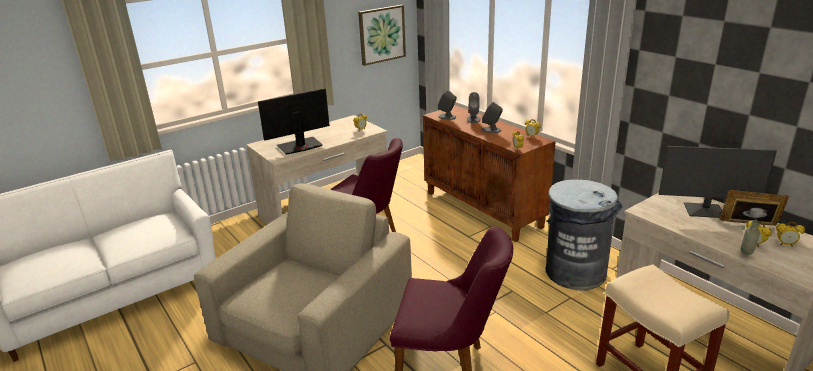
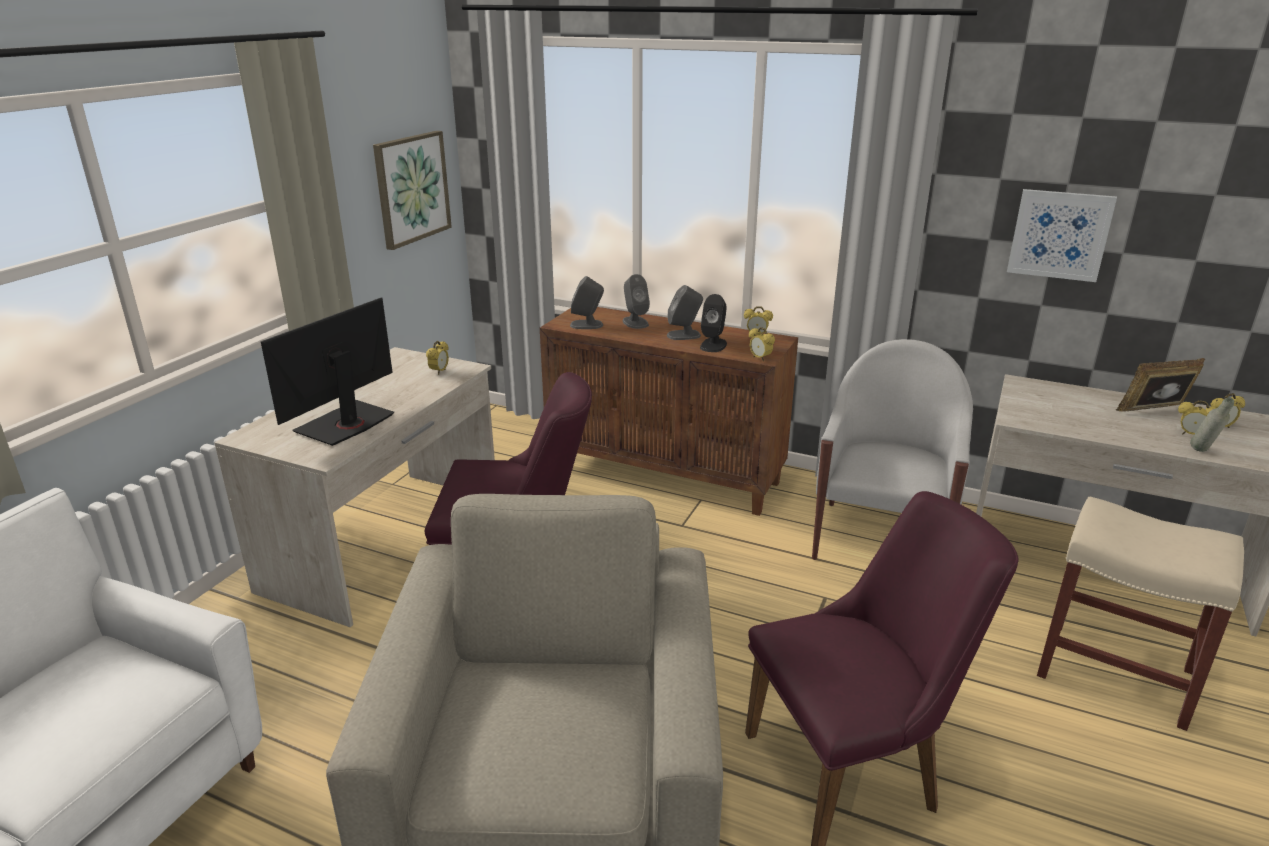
camera: 30 degrees left, 0 degrees up
grey trash can [546,179,623,291] -> white armchair [812,339,973,560]
monitor [659,146,777,218] -> none
none -> black speaker [700,294,727,352]
none -> picture [1007,189,1117,282]

